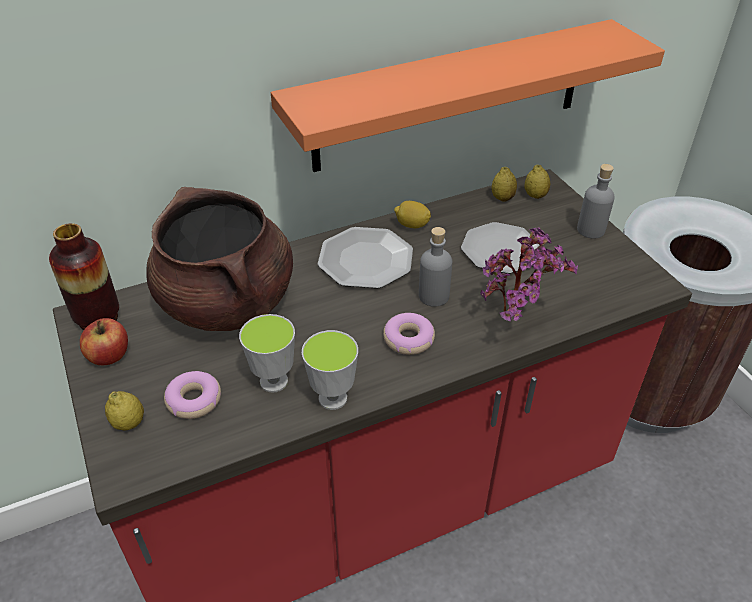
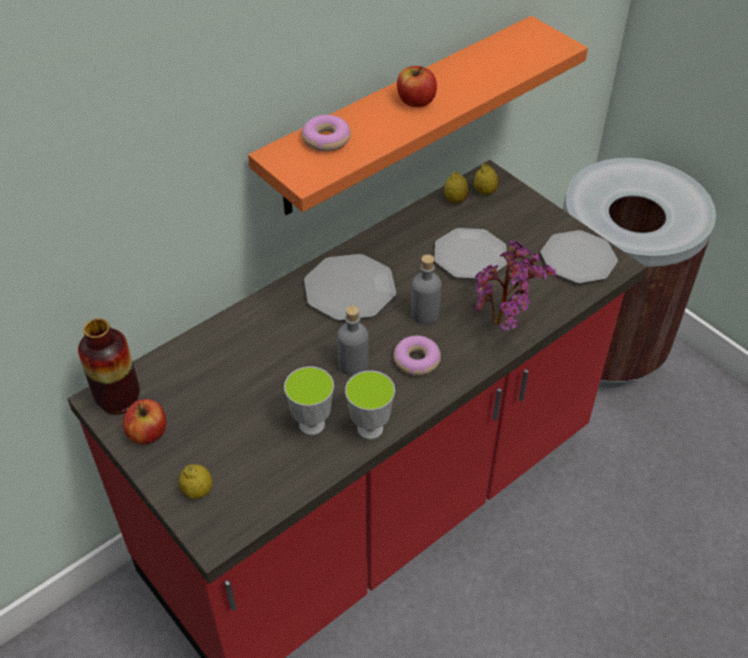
camera: 15 degrees left, 5 degrees up
brown cooking pot [147,187,293,331] -> none
donut [164,371,221,419] -> donut moved to [301,115,351,152]
lemon [394,201,431,228] -> none
grey bottle [577,164,615,239] -> grey bottle moved to [337,305,369,376]
none -> apple [397,66,437,107]
none -> plate [541,230,618,284]

